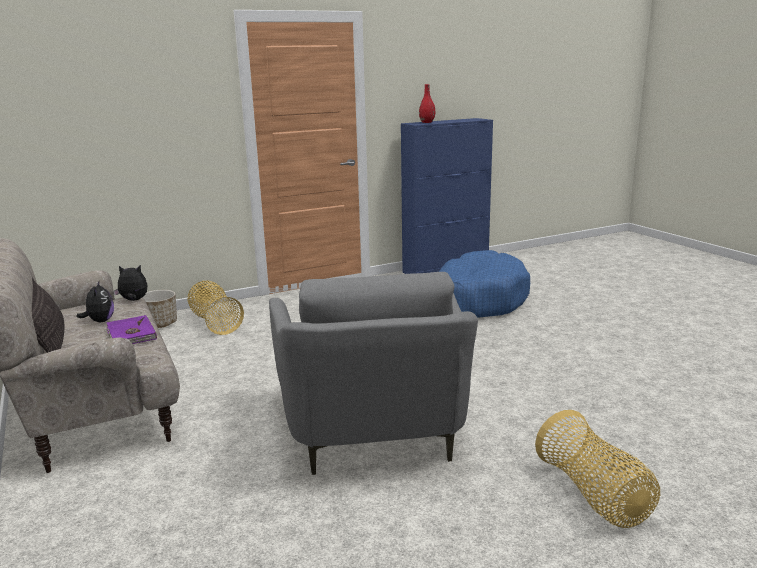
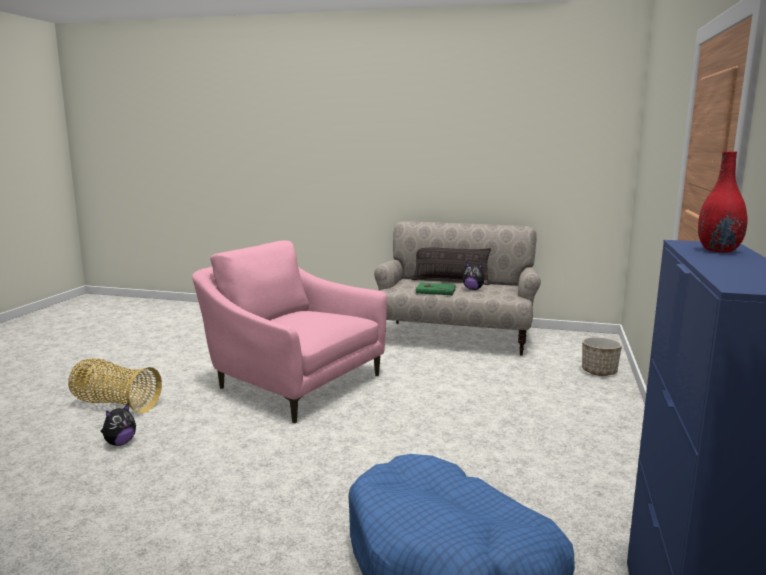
camera: 130 degrees right, 5 degrees down
purple book [106,315,157,344] -> green book [415,283,456,295]
plush toy [113,265,147,301] -> plush toy moved to [101,403,136,446]
basket [188,281,244,335] -> none
grey armchair [269,272,478,475] -> pink armchair [192,240,387,423]

